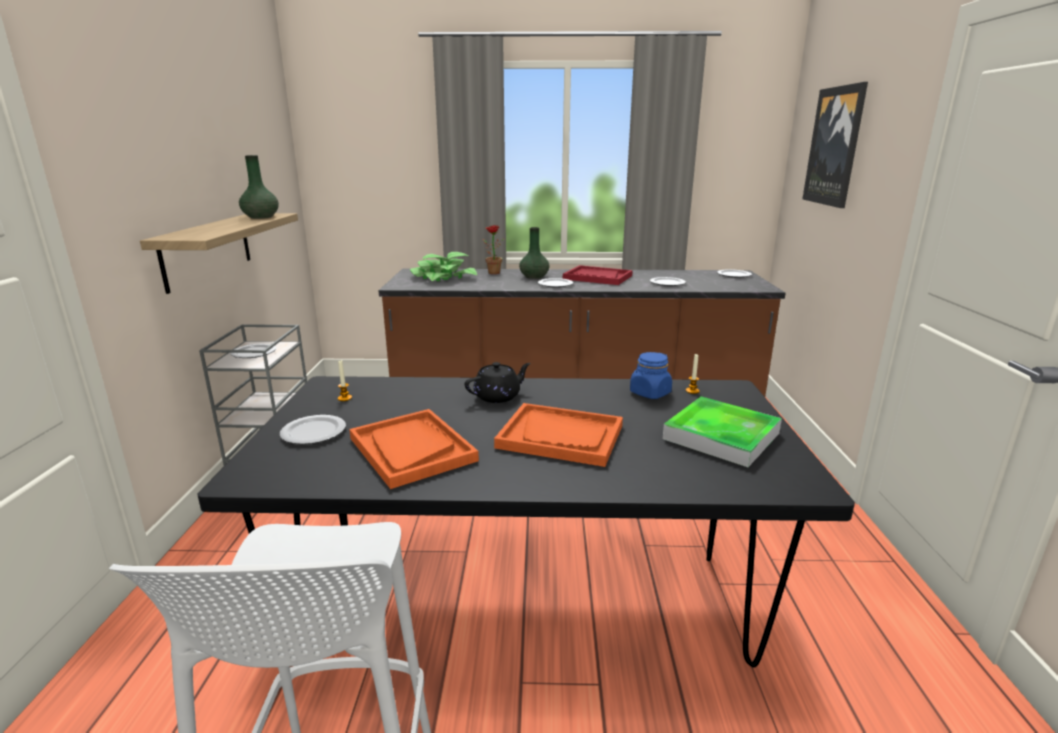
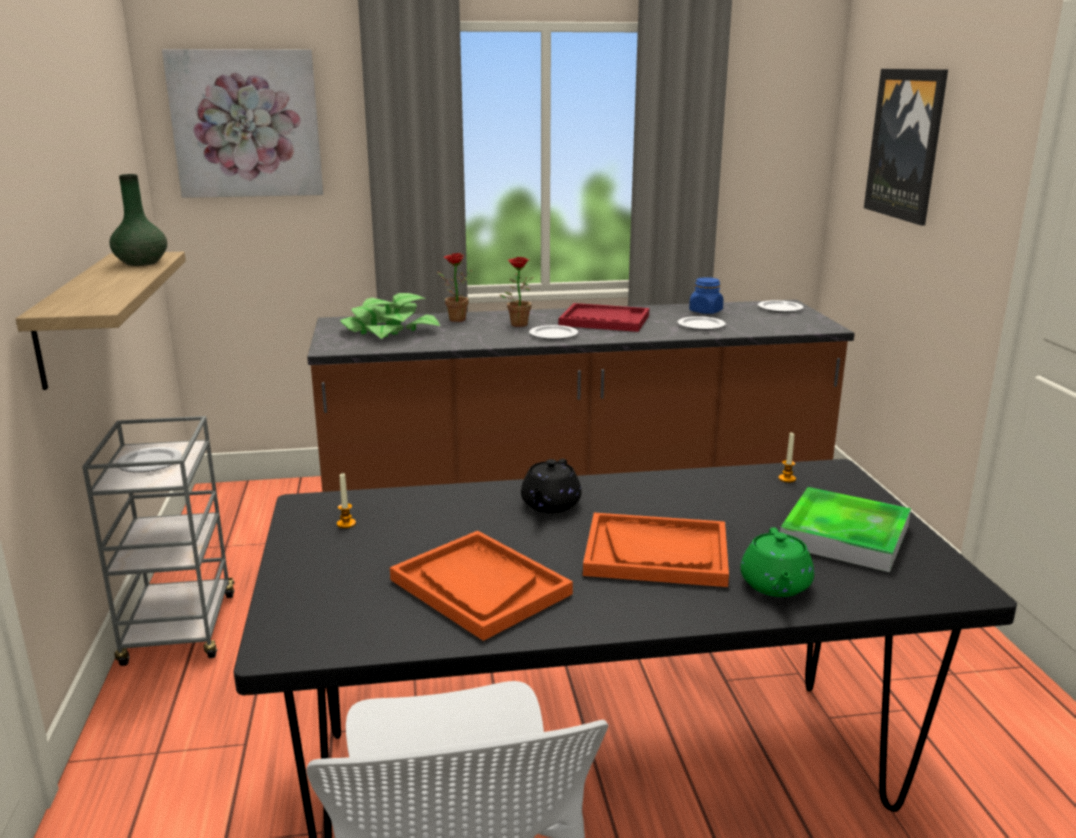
camera: 10 degrees left, 0 degrees up
plate [280,415,346,444] -> none
black teapot [465,362,531,403] -> black teapot turned 150 degrees clockwise [521,459,582,513]
green vase [519,227,550,279] -> potted plant [500,257,533,327]
blue jar [630,352,672,399] -> blue jar moved to [689,277,723,314]
none -> picture [162,49,323,198]
none -> green teapot [740,527,814,597]

